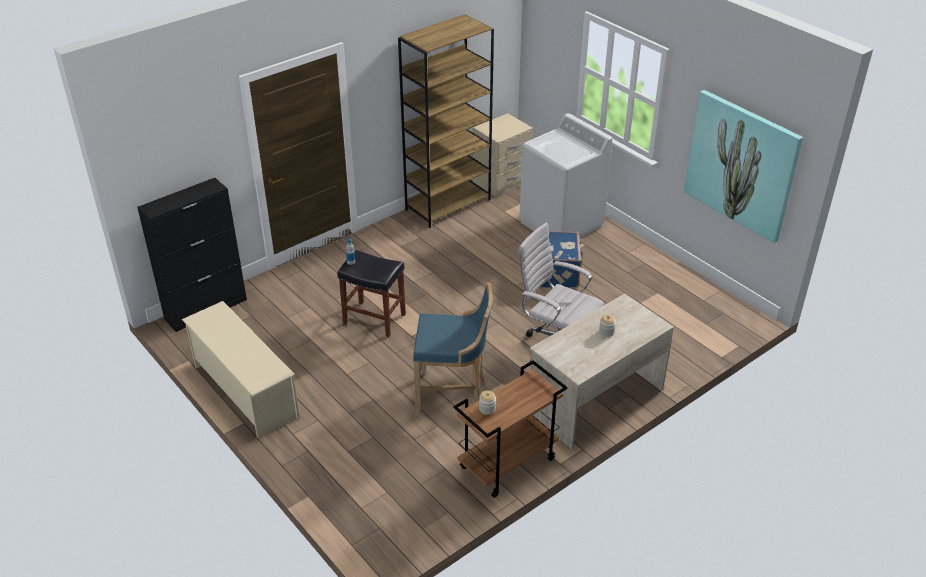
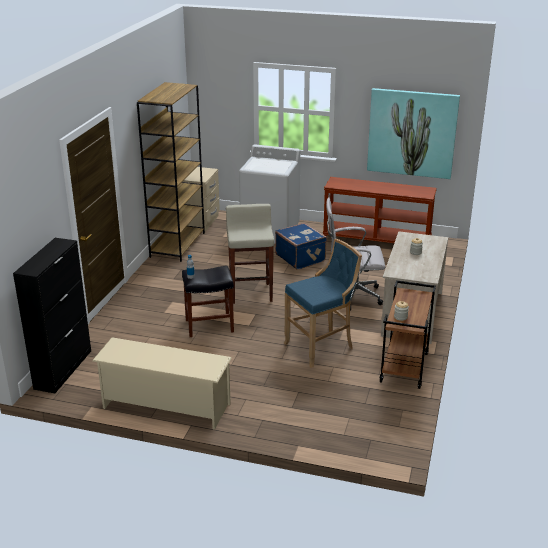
camera: 35 degrees left, 10 degrees down
none -> beige stool [226,204,274,304]
none -> brown console table [323,177,436,243]

